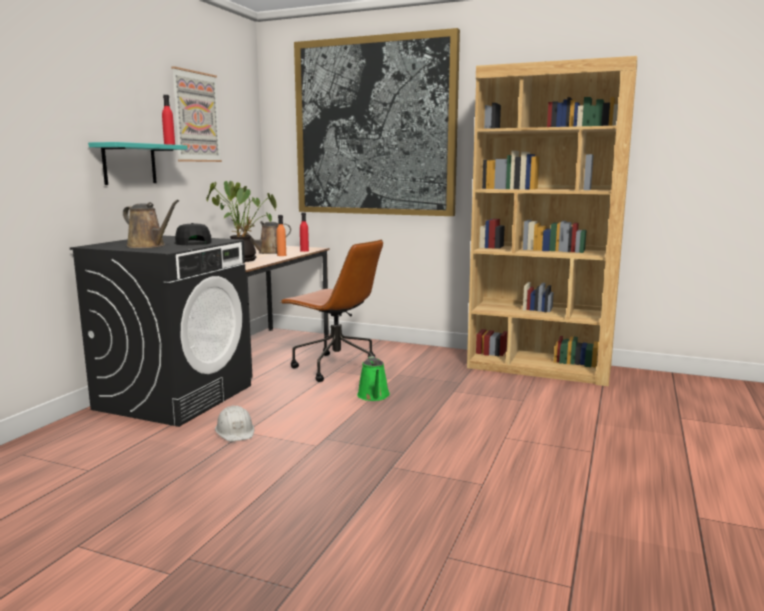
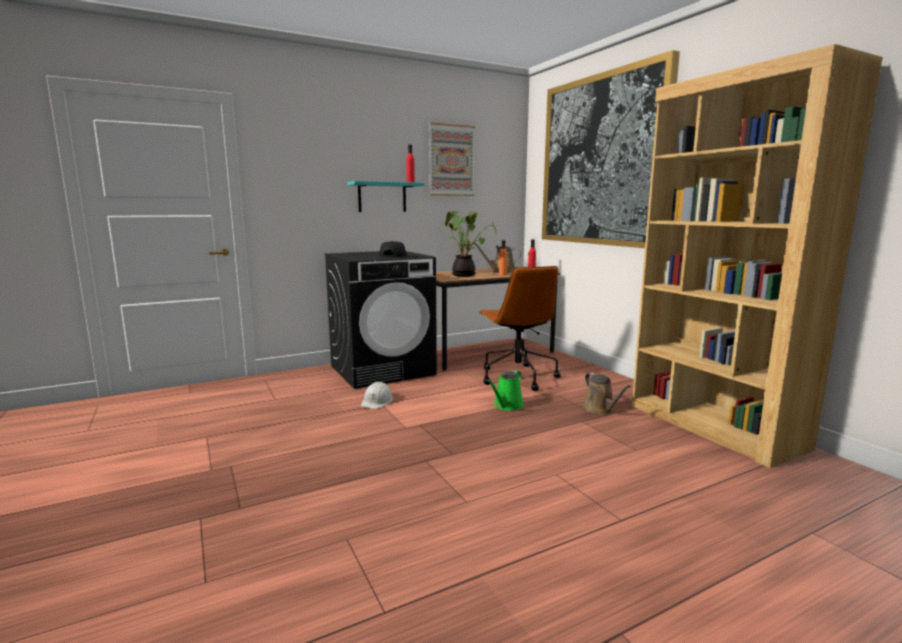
camera: 40 degrees right, 0 degrees up
brown watering can [123,200,179,248] -> brown watering can moved to [584,373,631,415]

